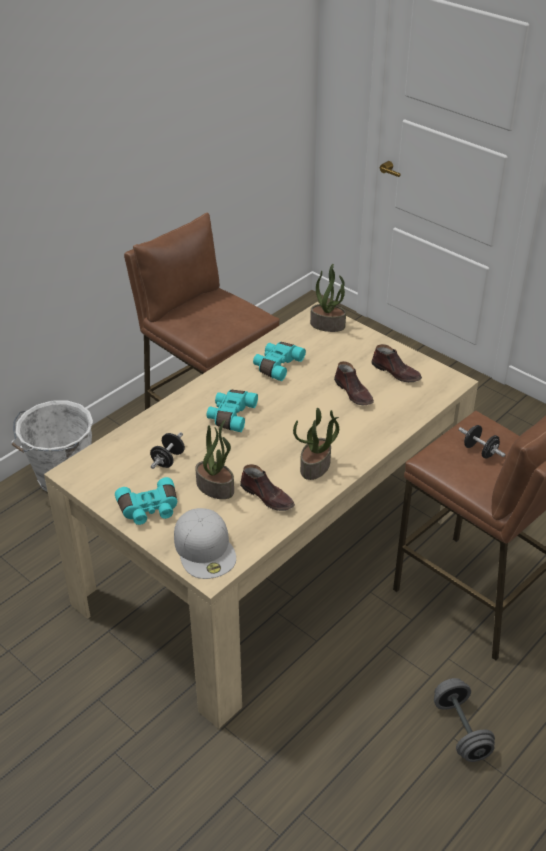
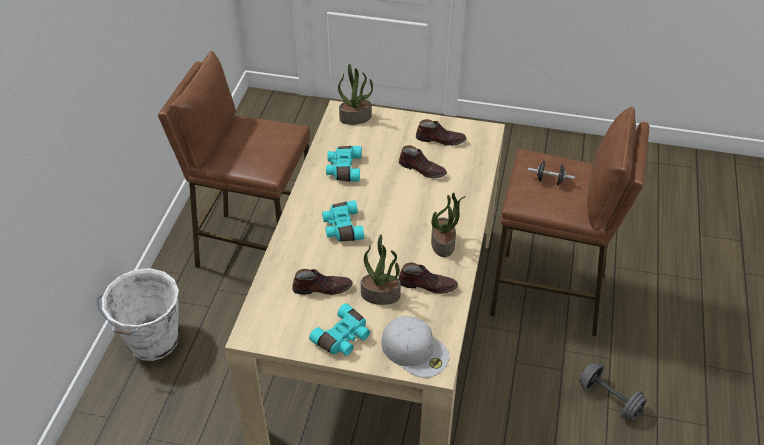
camera: 30 degrees left, 5 degrees up
black dumbbell [150,432,185,469] -> brown shoe [292,269,353,295]

